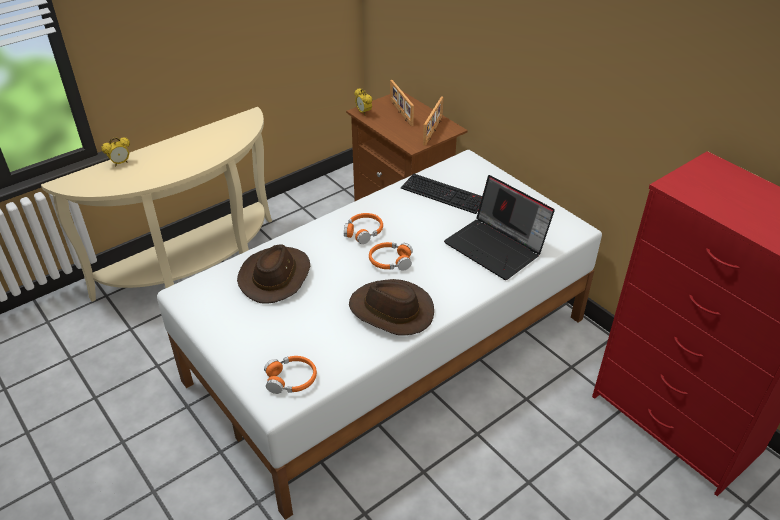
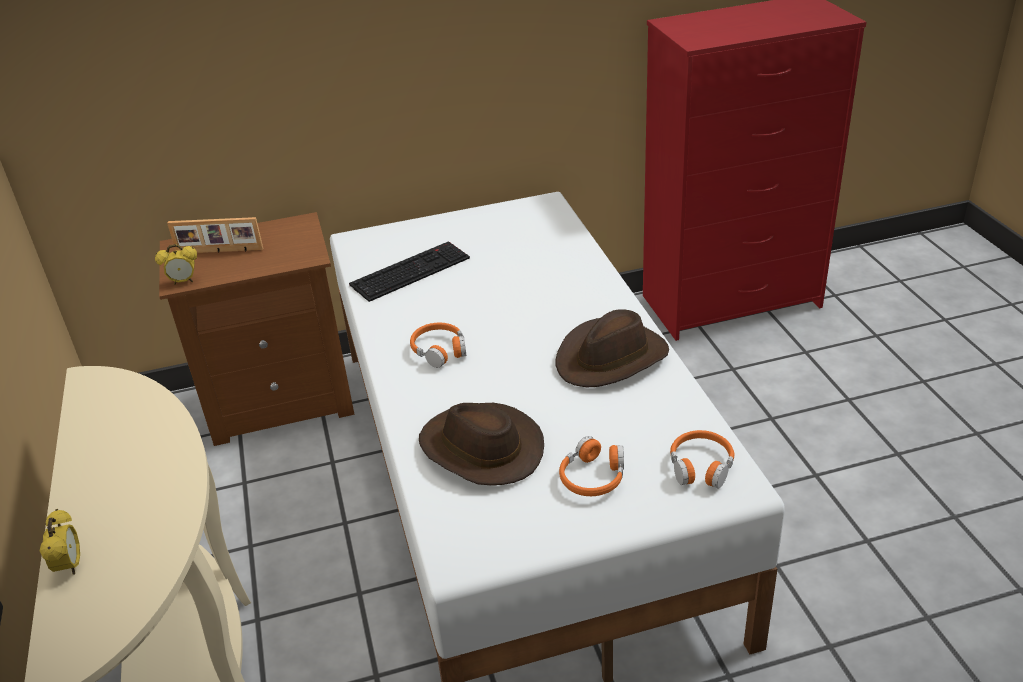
camera: 65 degrees left, 5 degrees down
orange headphones [369,242,413,271] -> orange headphones moved to [559,436,624,496]
picture frame [423,96,443,146] -> none
laptop [444,175,555,280] -> none

